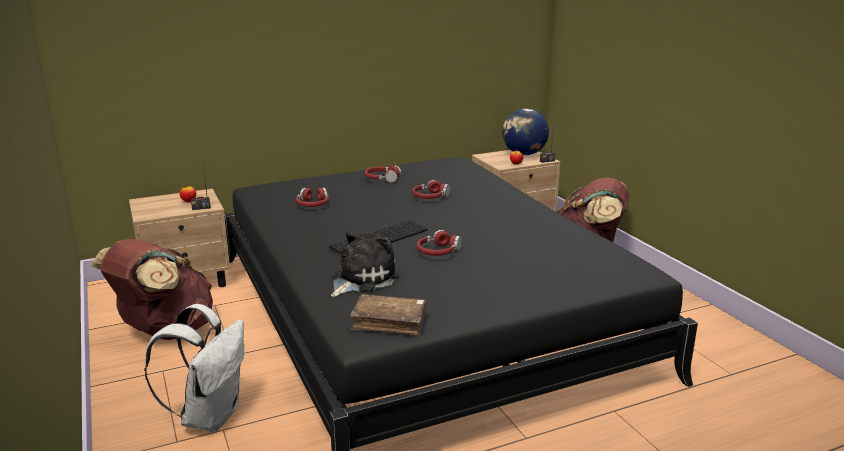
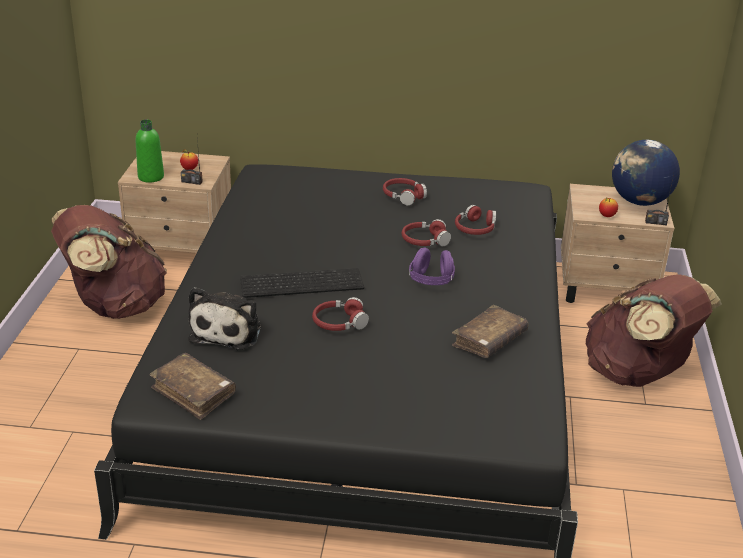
camera: 30 degrees right, 10 degrees up
white backpack [144,304,244,432] -> none
red headphones [296,188,329,207] -> red headphones moved to [455,205,496,235]
plush toy [331,231,399,297] -> plush toy turned 120 degrees clockwise [188,287,261,350]
none -> green bottle [136,119,164,183]
none -> purple headphones [409,248,455,285]
none -> brown book [452,305,528,358]

